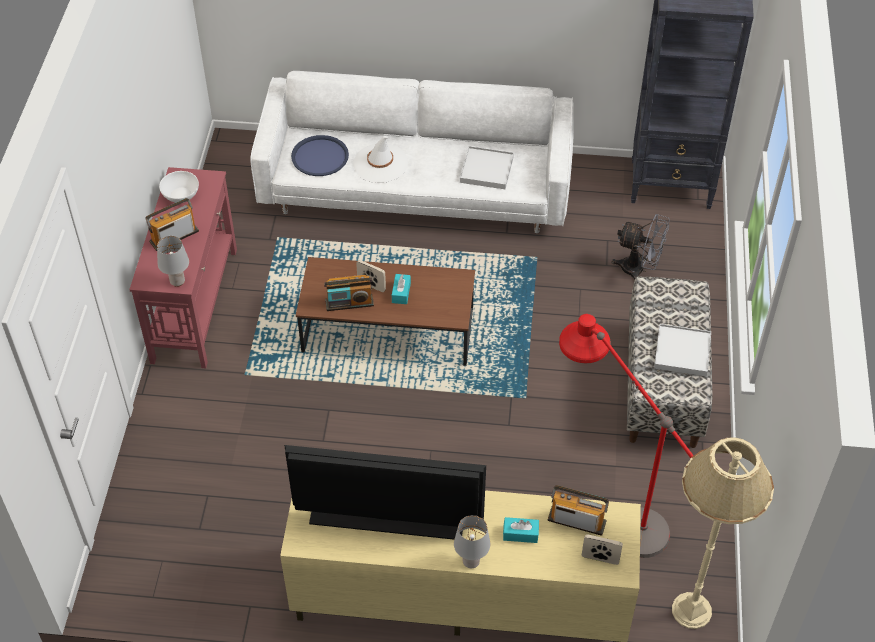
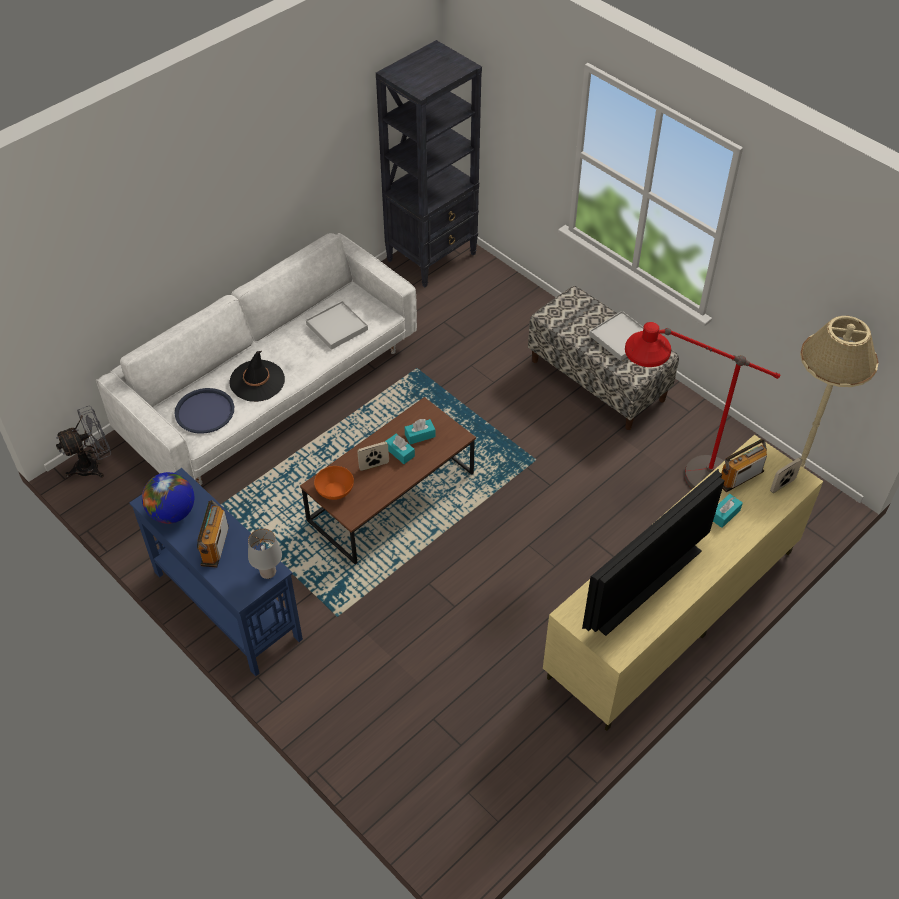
camera: 50 degrees left, 0 degrees up
red console table [129,167,237,368] -> blue console table [129,468,303,676]
white bowl [159,171,199,203] -> globe [142,472,194,524]
radio [324,275,374,311] -> none
white hat [353,136,408,183] -> black hat [229,351,285,402]
grey table lamp [454,515,490,568] -> none
grey fan [611,214,670,280] -> grey fan moved to [56,406,111,478]
none -> orange bowl [314,466,354,500]
none -> turquoise tissue box [405,419,436,445]

